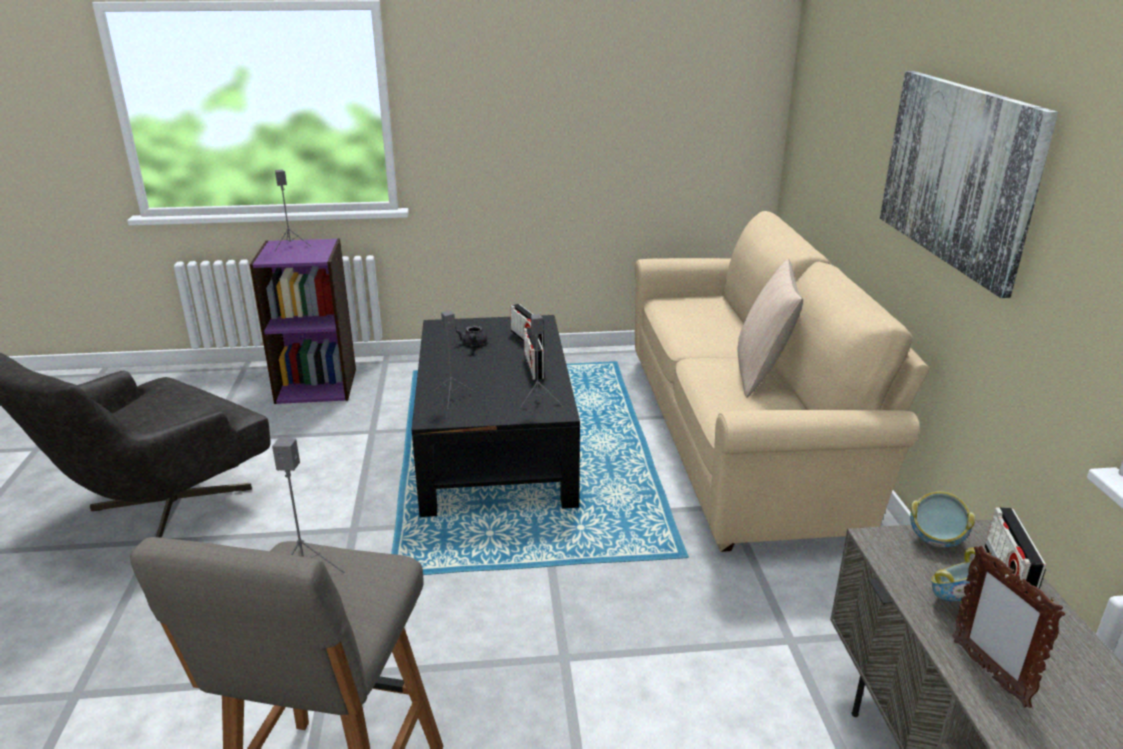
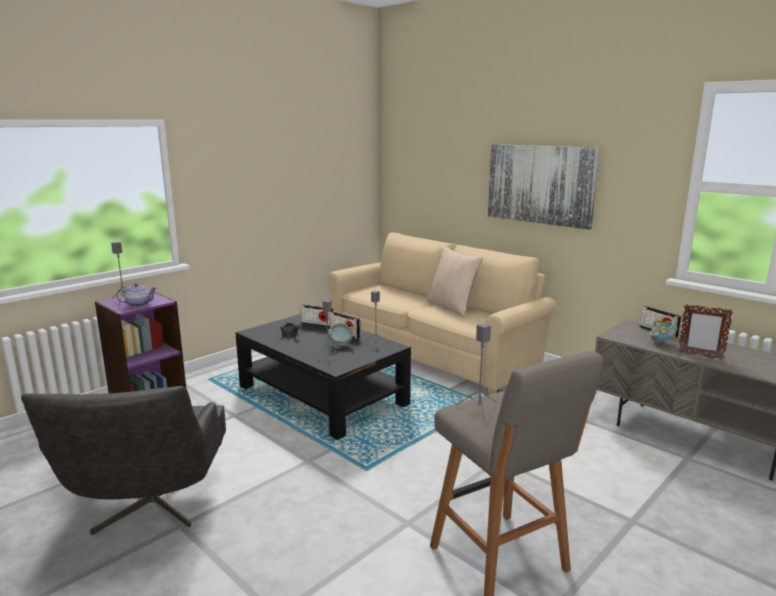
camera: 40 degrees left, 10 degrees down
bowl [910,491,975,547] -> bowl moved to [328,323,354,346]
none -> teapot [116,283,157,307]

